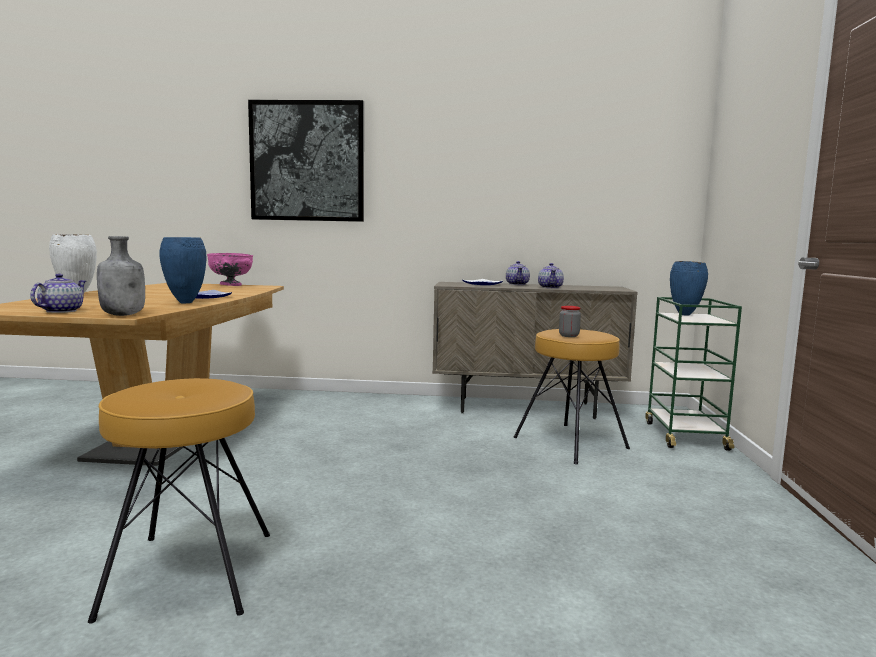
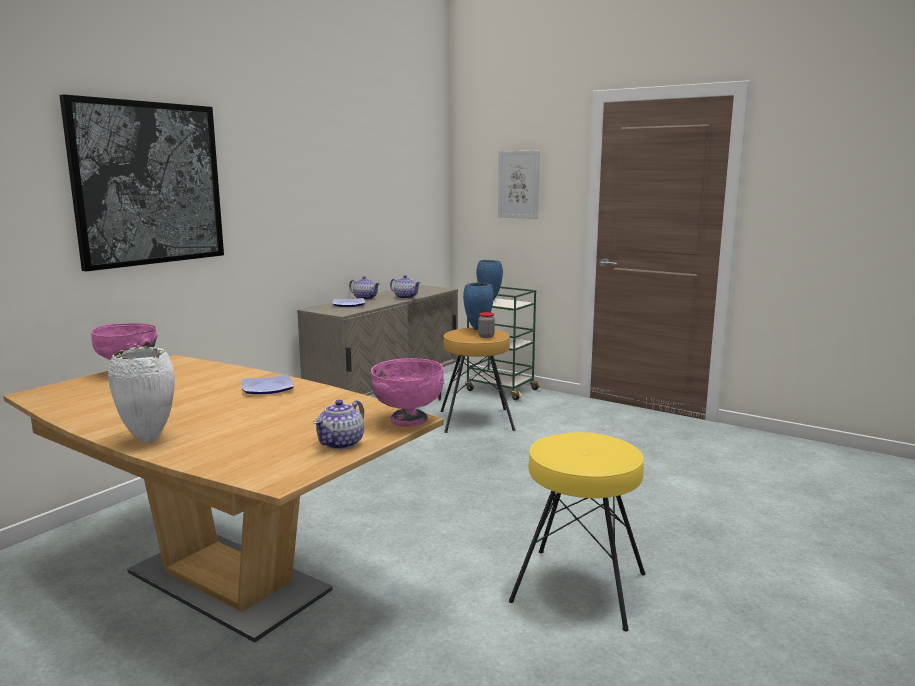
camera: 60 degrees left, 5 degrees up
teapot [30,274,86,313] -> teapot turned 105 degrees counterclockwise [313,400,364,450]
brown stool [88,378,270,624] -> yellow stool [509,432,646,632]
grey bottle [97,236,145,316] -> pink bowl [371,358,444,427]
blue vase [159,237,206,304] -> blue vase moved to [463,283,494,330]
none -> picture [498,151,540,219]

